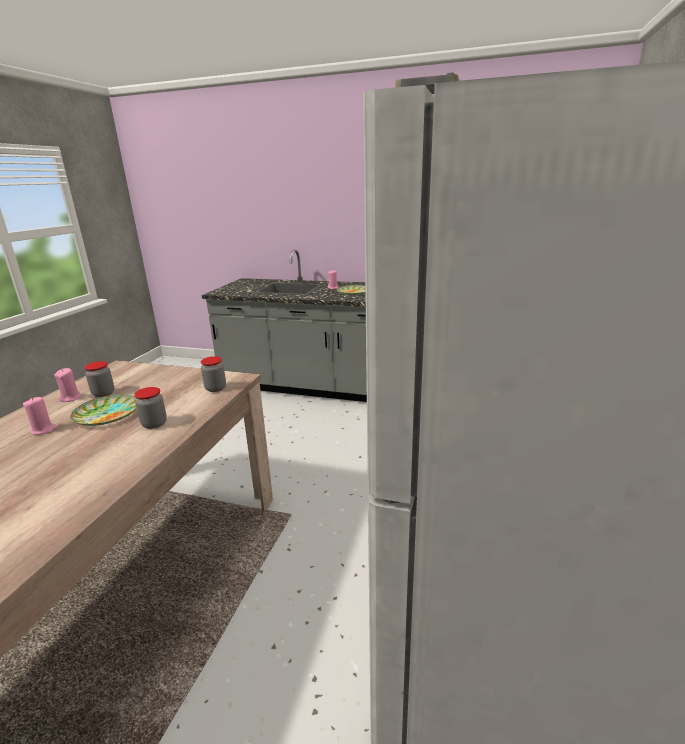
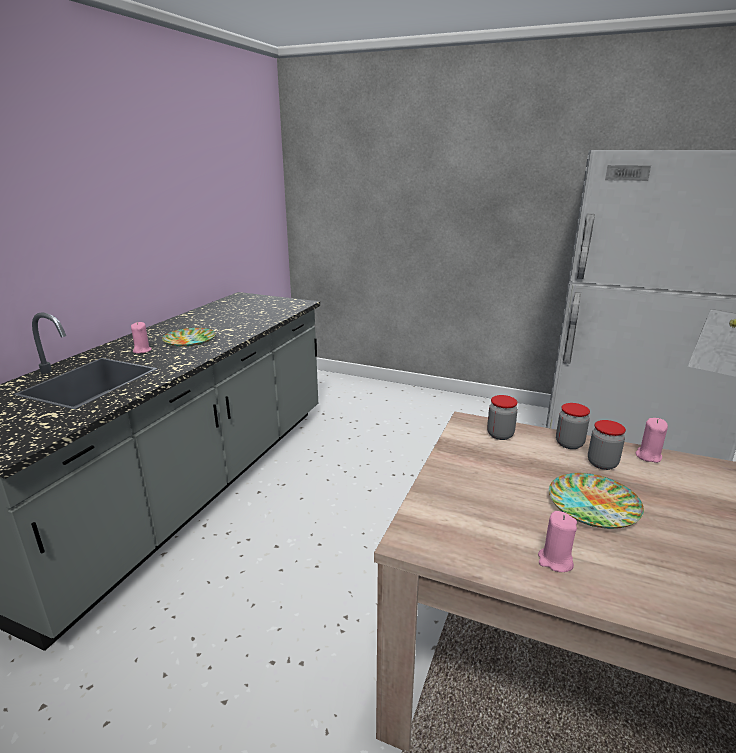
camera: 85 degrees left, 0 degrees up
pink candle [23,397,57,435] -> pink candle moved to [636,418,668,463]
jar [84,361,114,397] -> jar moved to [556,403,590,449]

